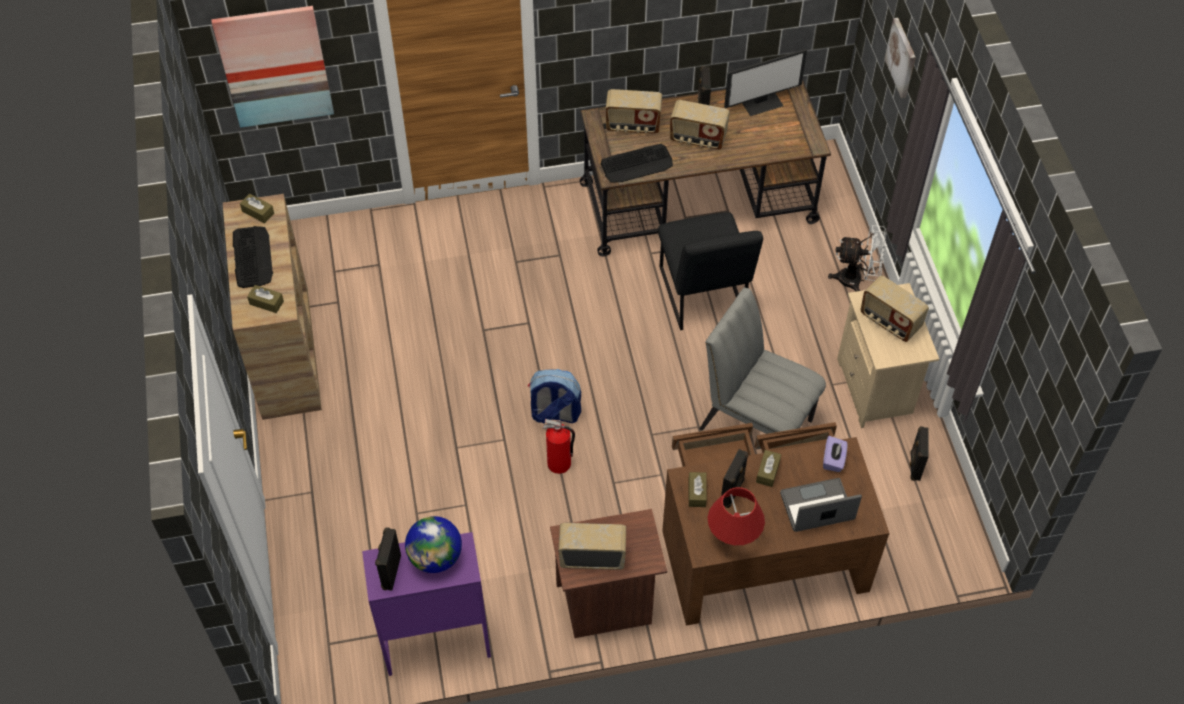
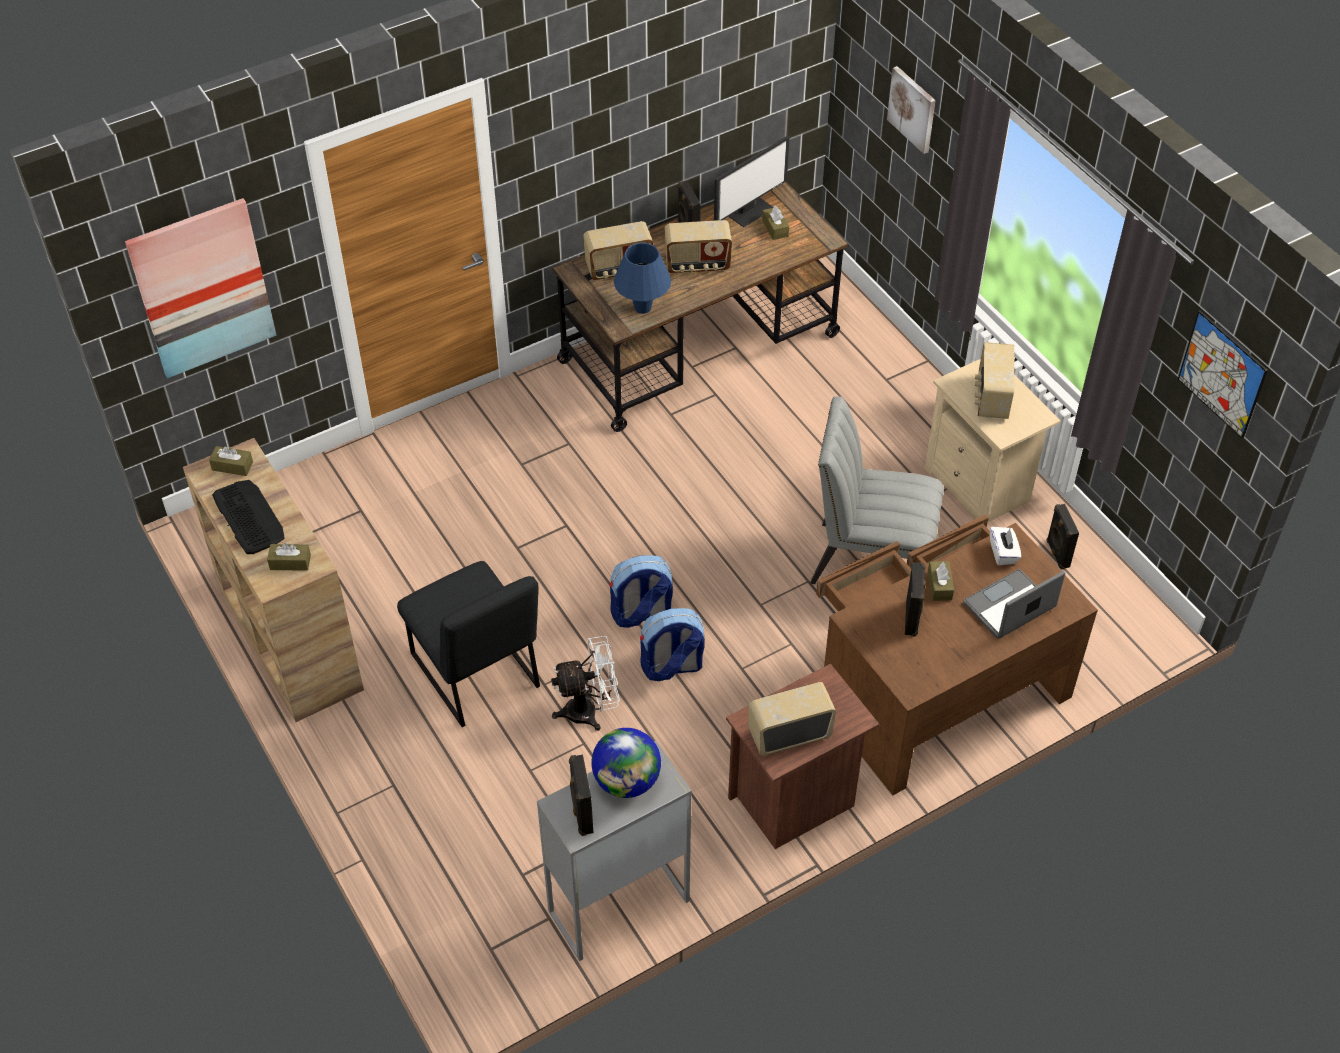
camera: 20 degrees left, 5 degrees down
purple cabinet [362,532,491,676] -> grey cabinet [537,741,691,961]
fire extinguisher [543,419,575,474] -> backpack [640,608,705,681]
keyboard [601,144,673,183] -> blue table lamp [614,243,671,314]
black chair [658,212,763,330] -> black chair moved to [397,561,540,727]
brown tissue box [689,472,707,507] -> brown tissue box moved to [762,206,789,240]
red table lamp [708,487,765,545] -> none
purple tissue box [823,436,847,472] -> white tissue box [990,527,1021,565]
white fan [828,225,886,292] -> white fan moved to [551,636,619,731]
radio [860,276,929,342] -> radio turned 75 degrees clockwise [975,342,1014,419]
none -> picture [1178,310,1268,439]

